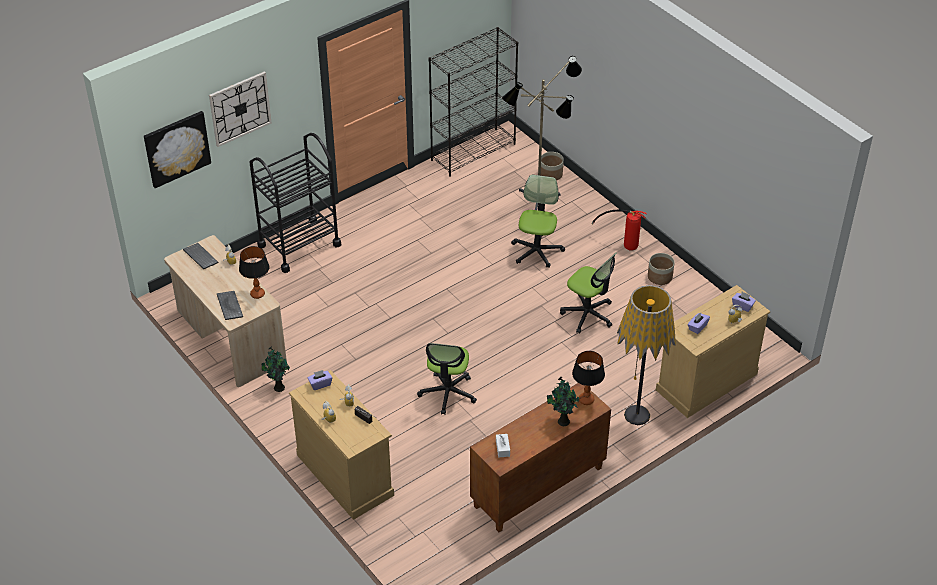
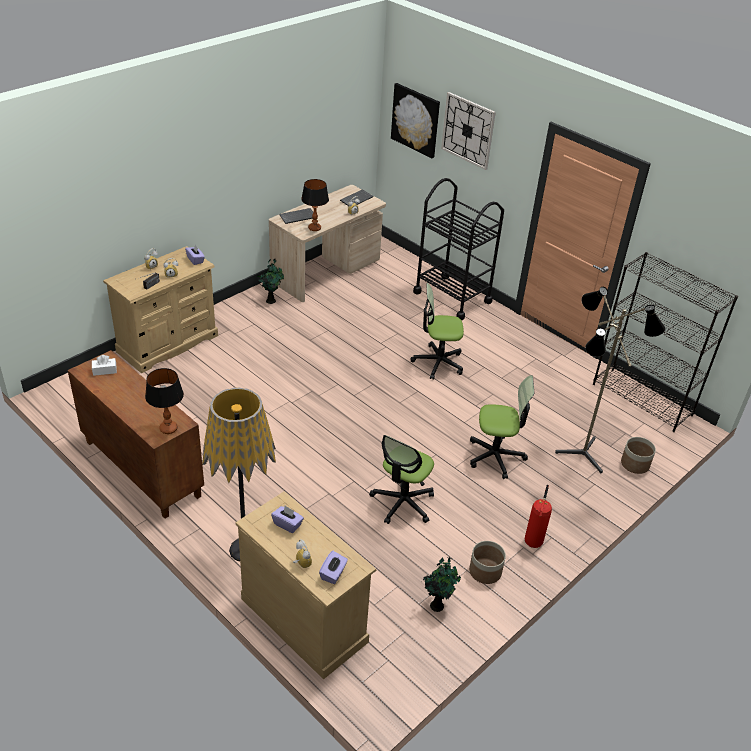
camera: 80 degrees right, 5 degrees down
office chair [417,343,477,415] -> office chair moved to [410,283,464,380]
potted plant [547,377,579,426] -> potted plant moved to [423,557,461,612]

